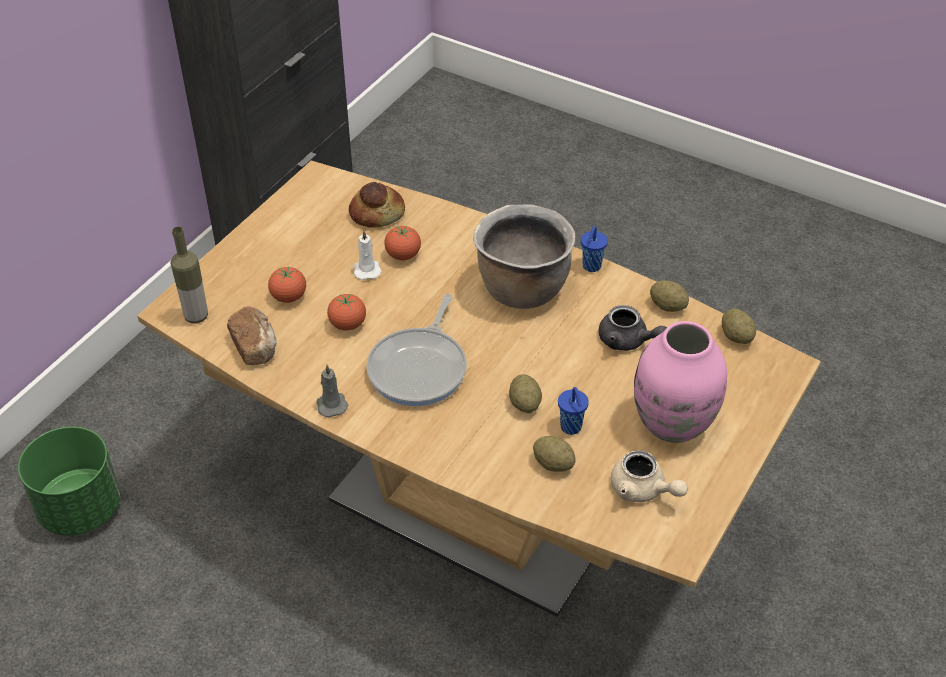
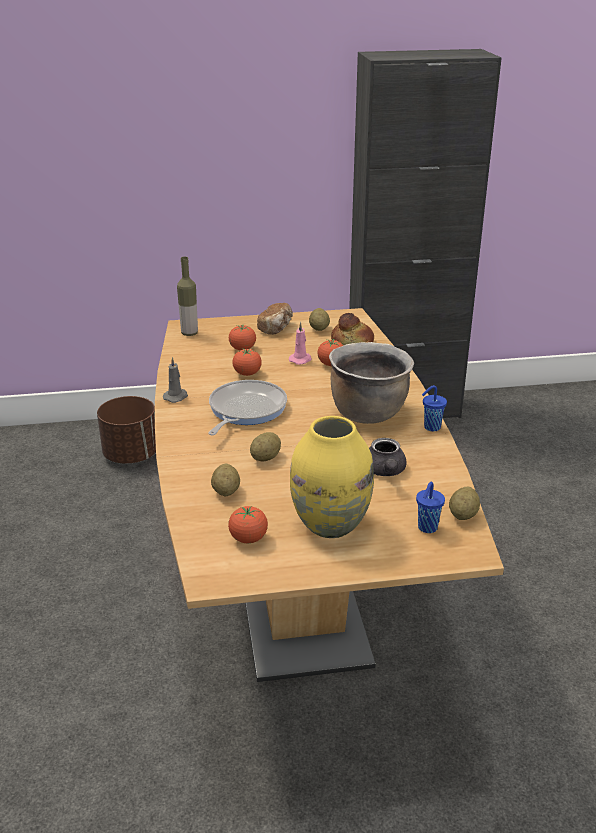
camera: 50 degrees right, 15 degrees down
green planter [18,427,121,536] -> brown planter [97,396,156,464]
bread [227,306,277,365] -> bread moved to [257,303,293,335]
white candle [354,230,382,280] -> pink candle [288,322,312,365]
frying pan [366,294,467,406] -> frying pan turned 135 degrees clockwise [208,380,287,435]
blue cup [558,387,589,435] -> blue cup moved to [416,482,445,533]
beige teapot [611,450,688,502] -> tomato [228,506,268,543]
pink vase [634,321,727,443] -> yellow vase [290,416,374,538]
potato [650,280,689,312] -> potato moved to [309,308,330,331]

